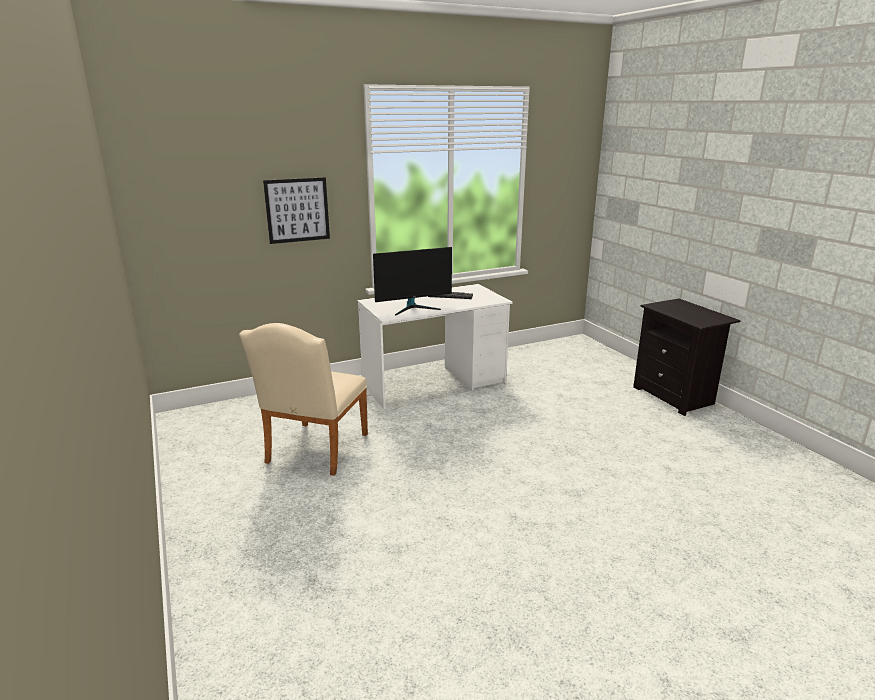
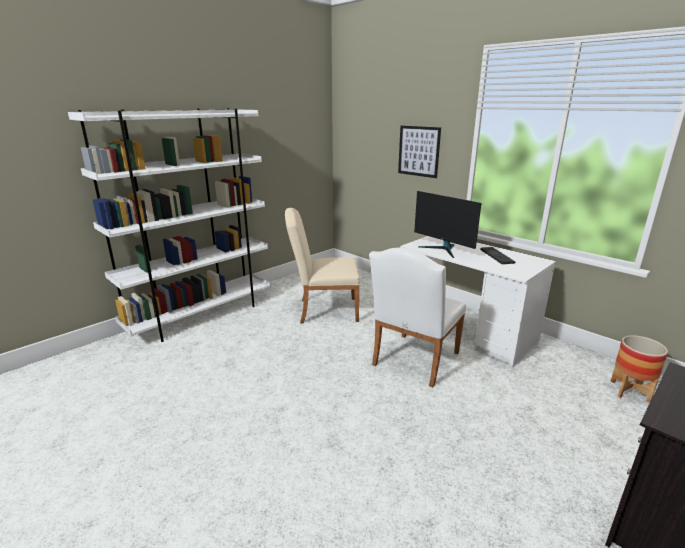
camera: 70 degrees right, 0 degrees up
none -> white bookcase [68,108,271,342]
none -> white chair [369,248,466,387]
none -> planter [611,335,668,403]

